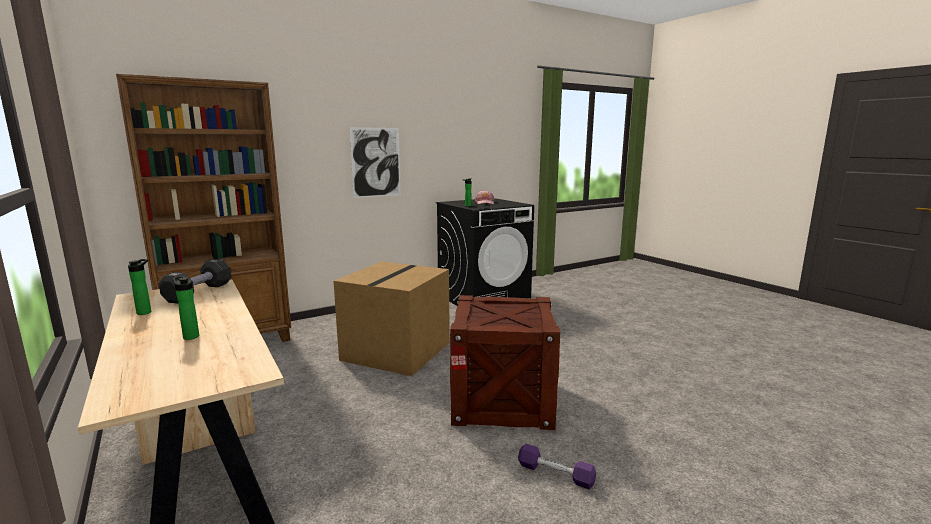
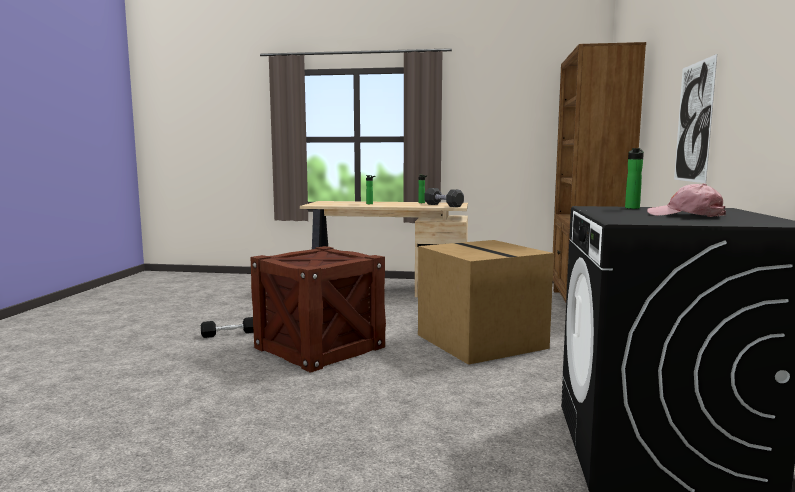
camera: 130 degrees right, 5 degrees down
purple dumbbell [518,444,596,489] -> black dumbbell [201,317,254,338]

